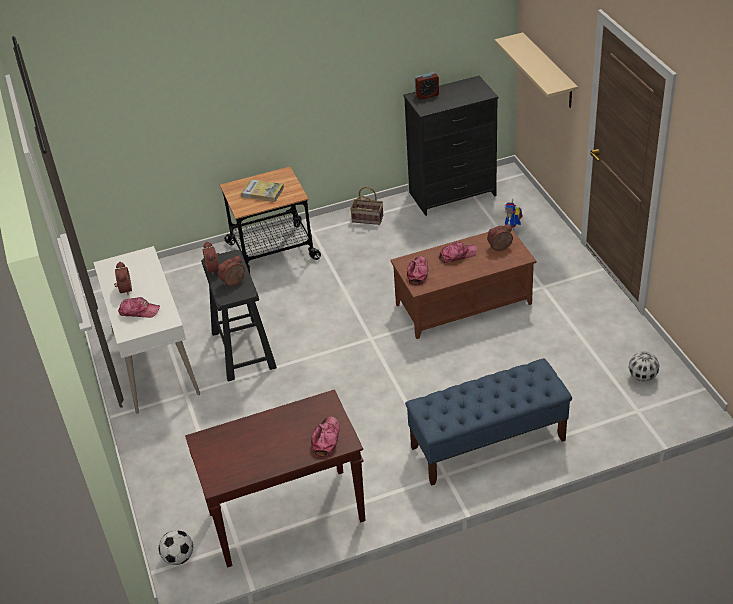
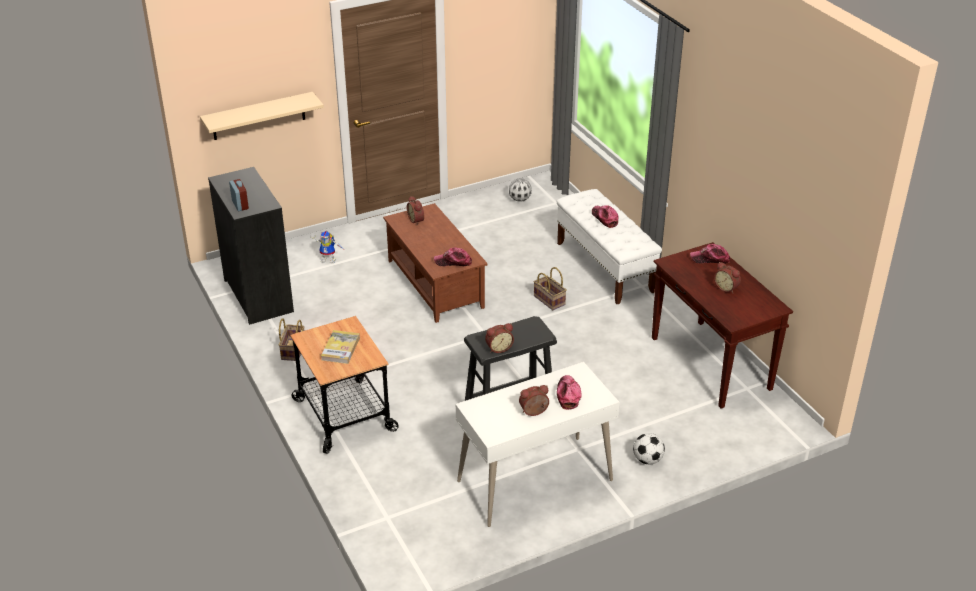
camera: 100 degrees left, 5 degrees down
football [159,530,193,565] -> football moved to [633,433,665,465]
alarm clock [218,256,245,286] -> alarm clock moved to [714,262,741,293]
blue bench [405,358,572,486] -> white bench [557,189,662,304]
cap [439,241,477,263] -> cap moved to [592,205,618,228]
none -> basket [534,267,567,310]

